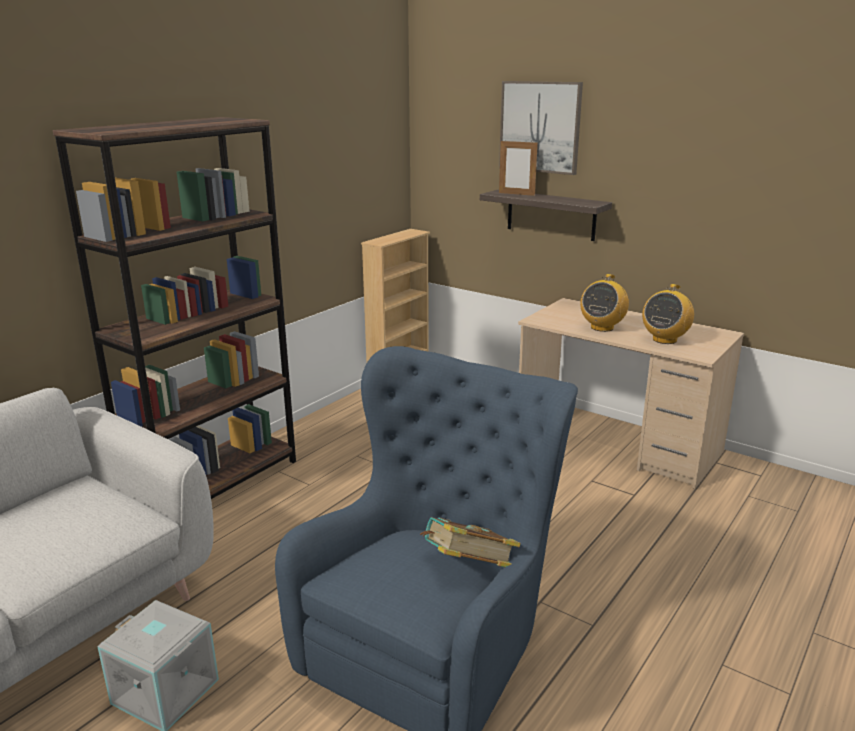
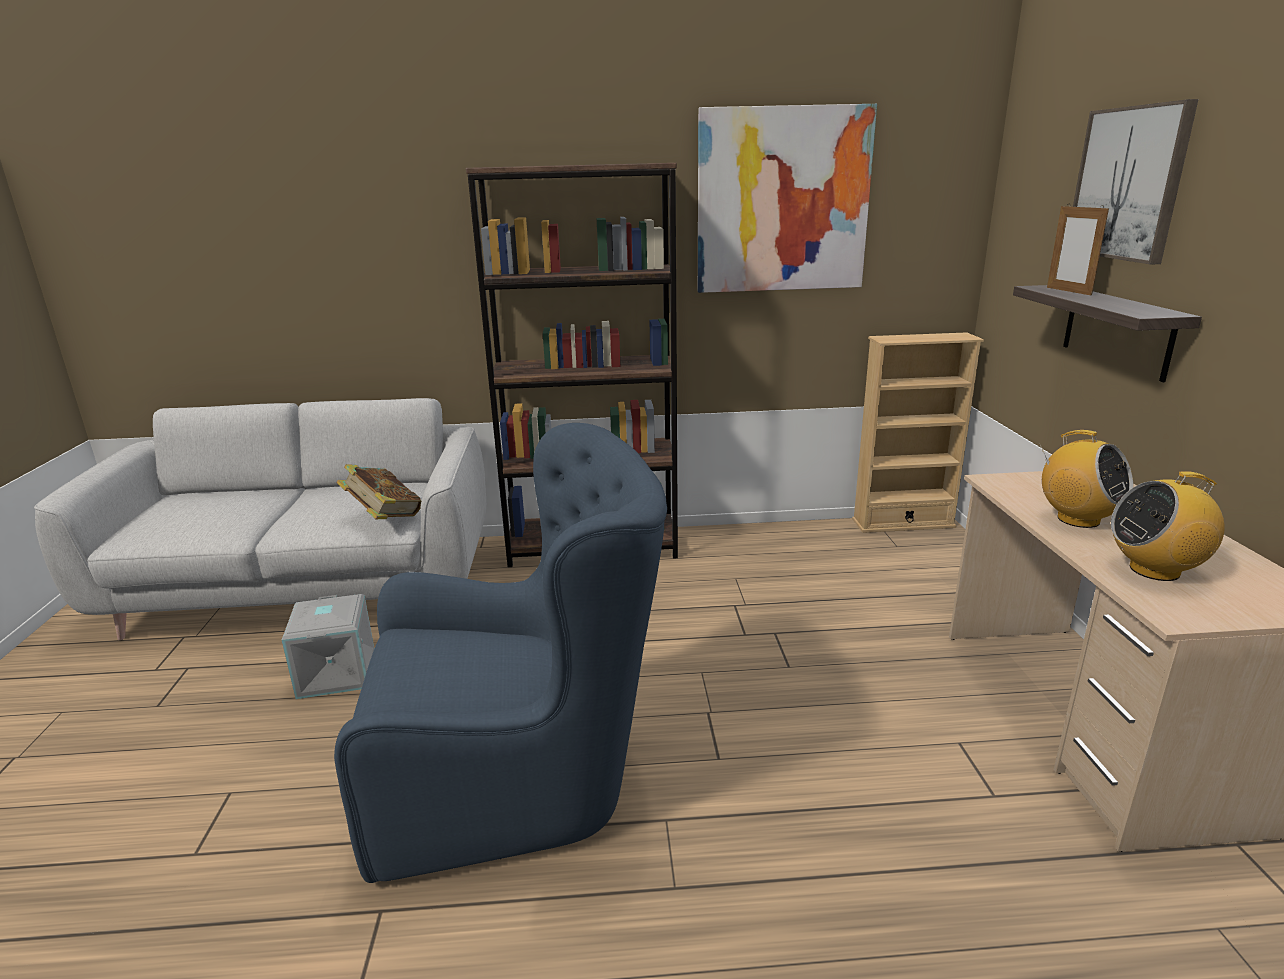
camera: 50 degrees right, 0 degrees up
book [420,517,521,567] -> book moved to [337,464,422,519]
radio [580,274,629,332] -> radio turned 120 degrees counterclockwise [1040,430,1133,528]
none -> picture [698,104,877,293]

